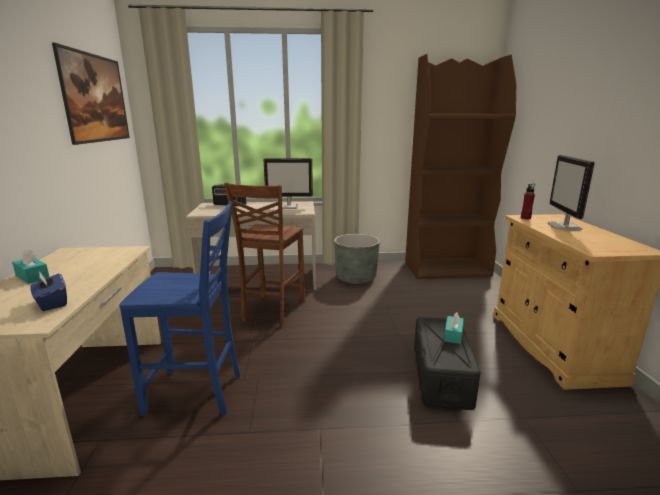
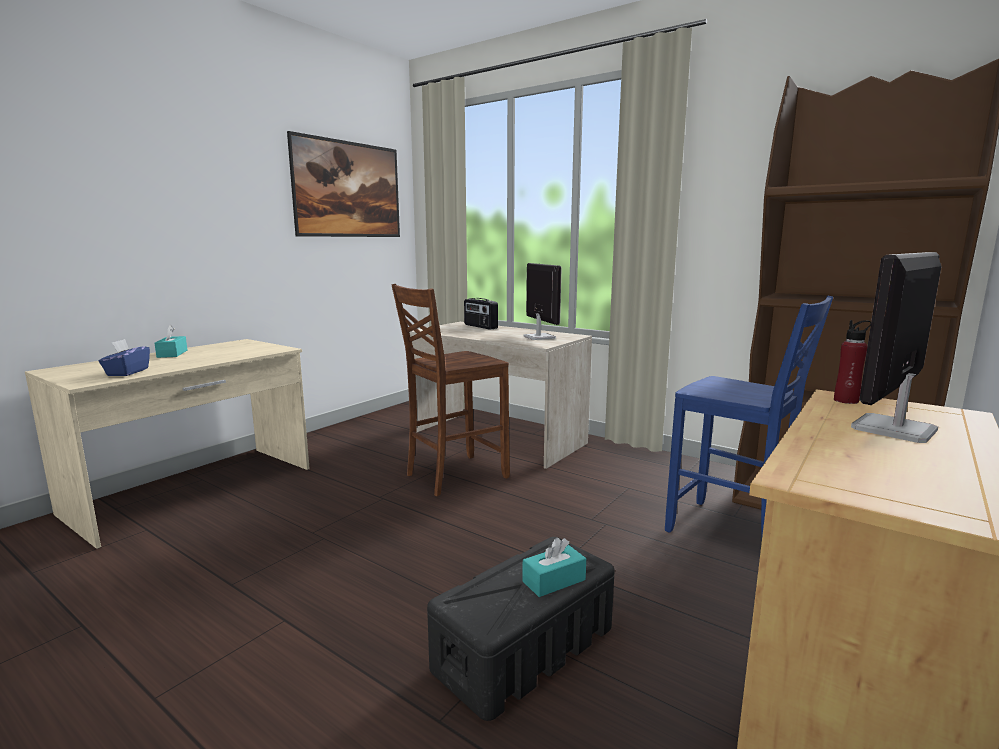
camera: 40 degrees right, 5 degrees down
blue chair [119,202,240,416] -> blue chair moved to [665,295,833,535]
monitor [264,158,313,209] -> monitor turned 150 degrees counterclockwise [524,263,562,340]
grey planter [334,234,380,284] -> none

